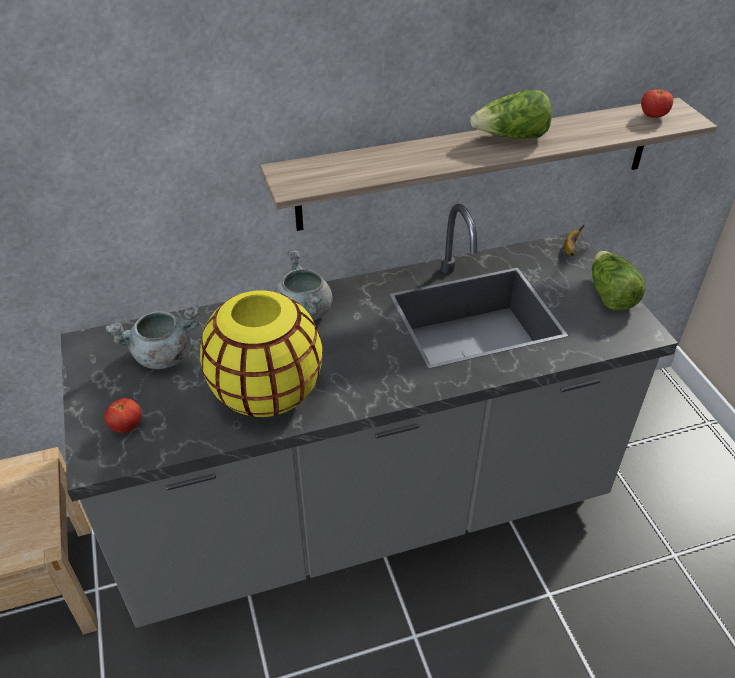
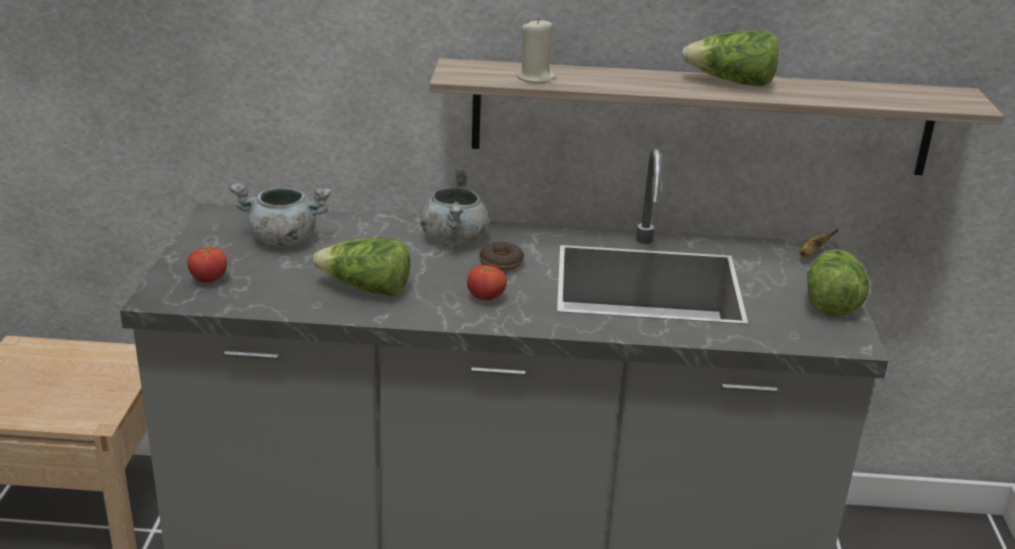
camera: 20 degrees right, 15 degrees down
yellow vase [200,290,322,417] -> lettuce [313,237,410,296]
tomato [641,89,673,118] -> tomato moved to [467,265,507,300]
none -> donut [479,242,524,271]
none -> beige candle [516,18,556,83]

